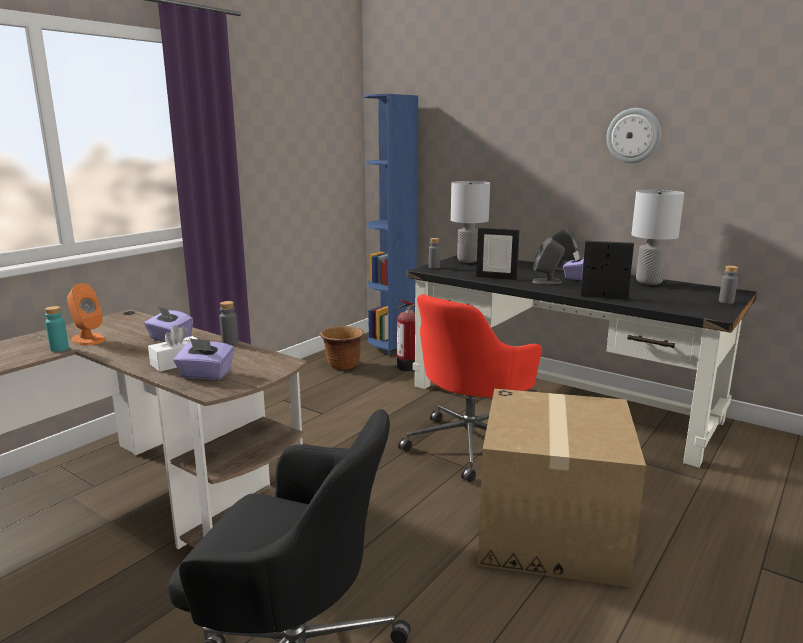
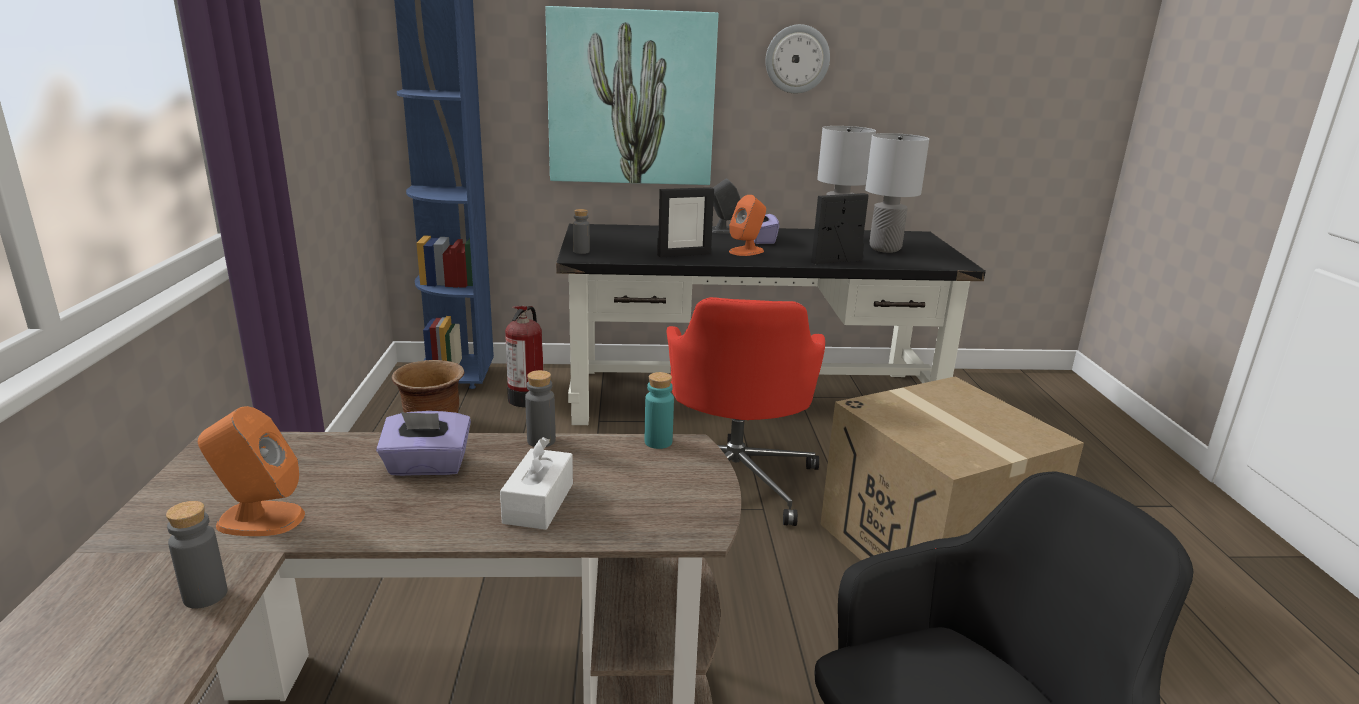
camera: 40 degrees left, 5 degrees up
turquoise bottle [45,306,69,352] -> turquoise bottle moved to [645,372,674,449]
purple tissue box [173,338,234,380] -> none
grey table lamp [451,181,490,263] -> grey table lamp moved to [865,133,929,253]
grey speaker [532,238,565,284] -> orange speaker [729,195,766,256]
grey bottle [719,266,738,304] -> grey bottle moved to [166,501,227,608]
none -> picture [545,6,718,185]

